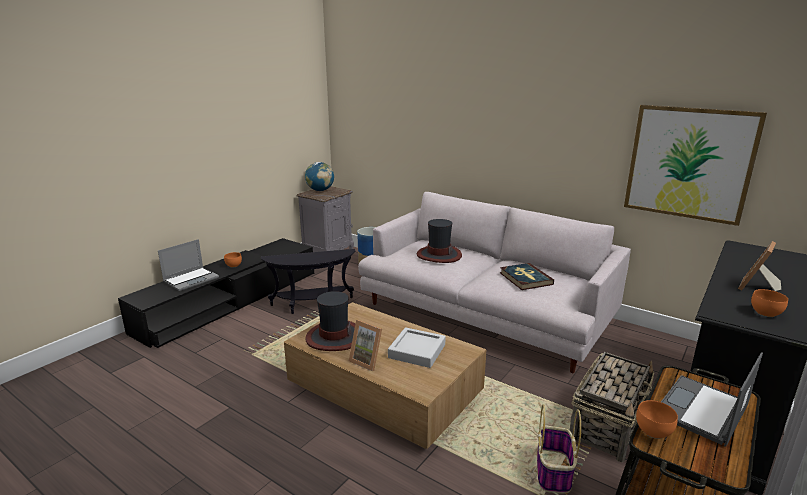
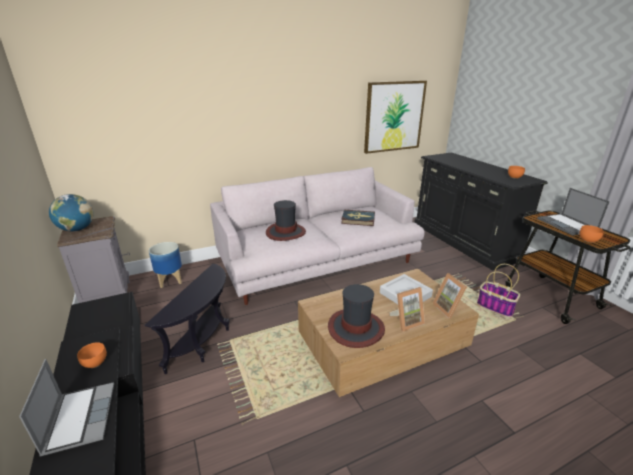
camera: 60 degrees left, 5 degrees up
basket [569,352,654,462] -> none
picture frame [738,241,781,291] -> picture frame moved to [432,273,467,319]

